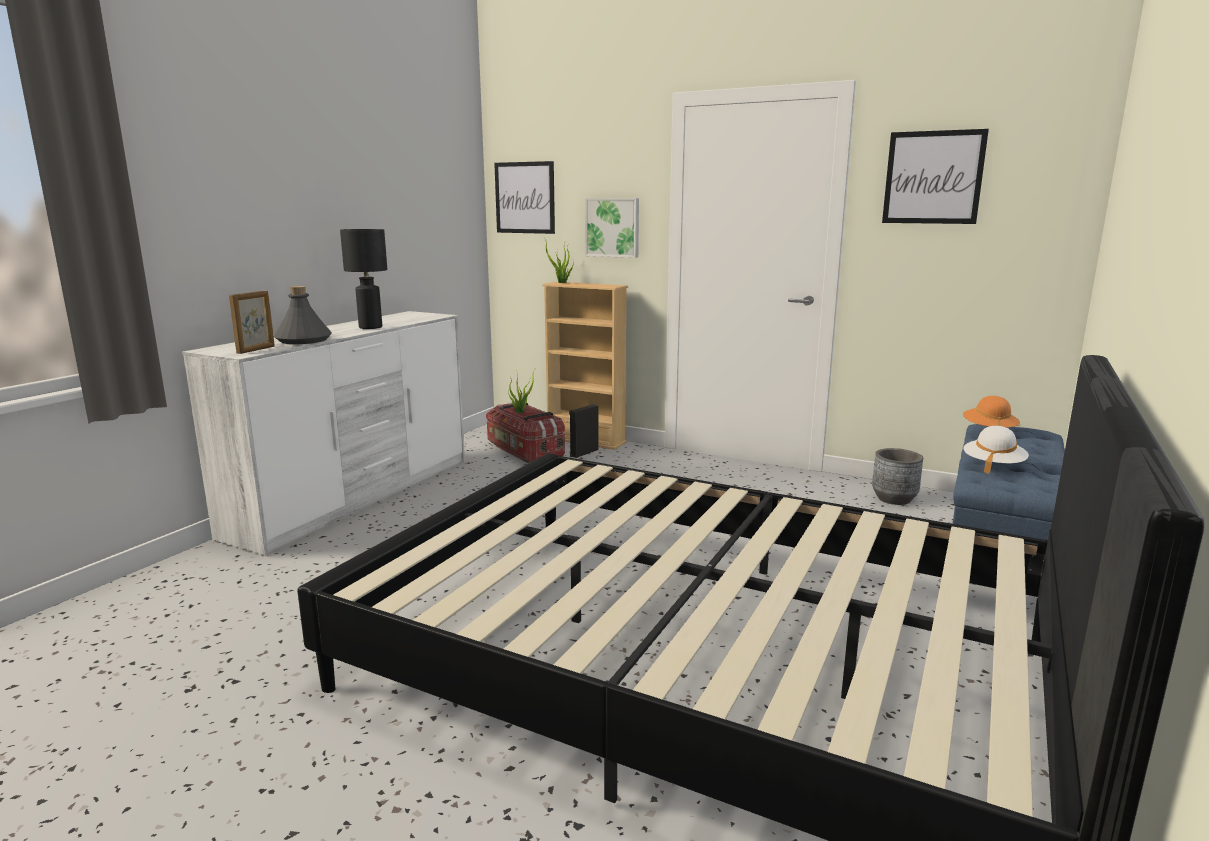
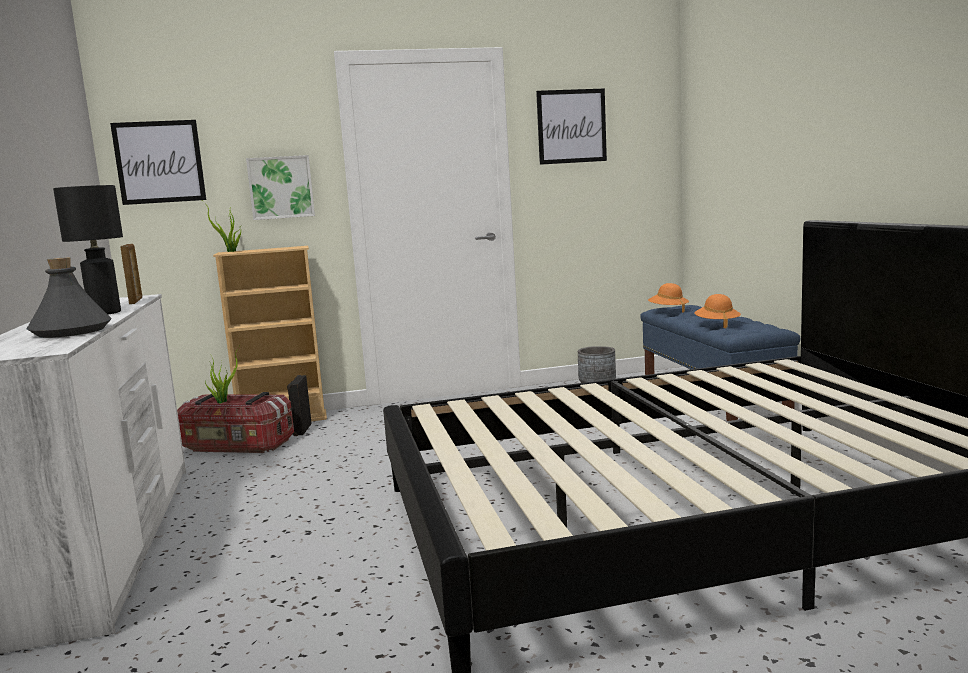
camera: 40 degrees left, 5 degrees down
picture frame [229,291,275,354] -> picture frame moved to [120,244,142,304]
white hat [963,426,1029,474] -> orange hat [694,294,741,328]

